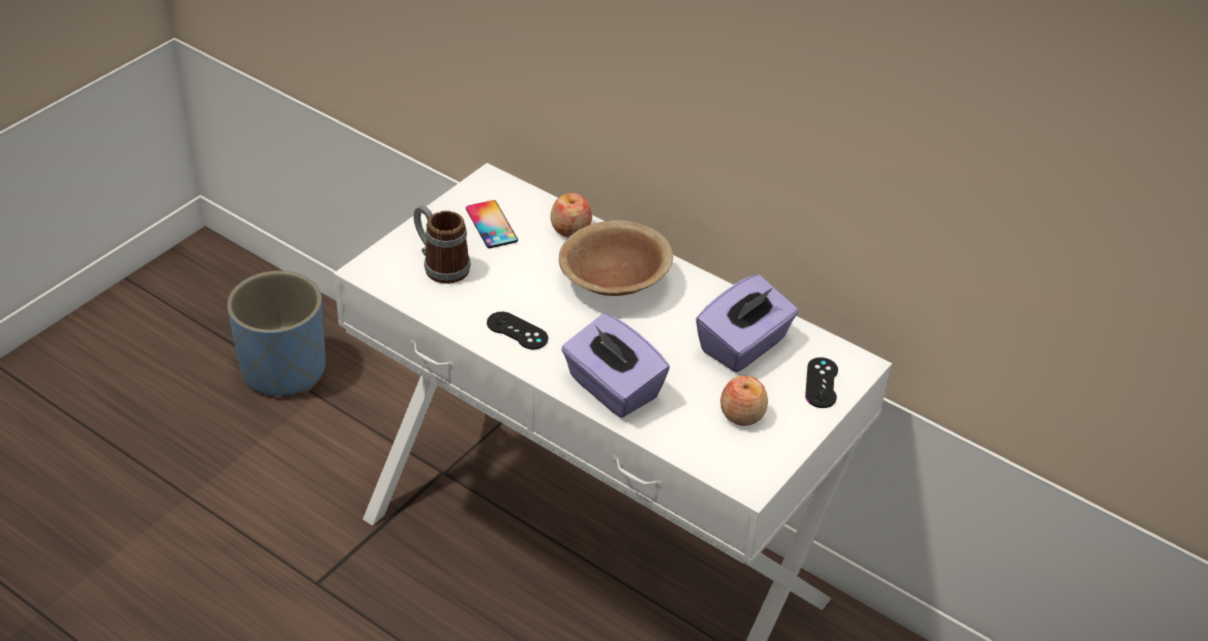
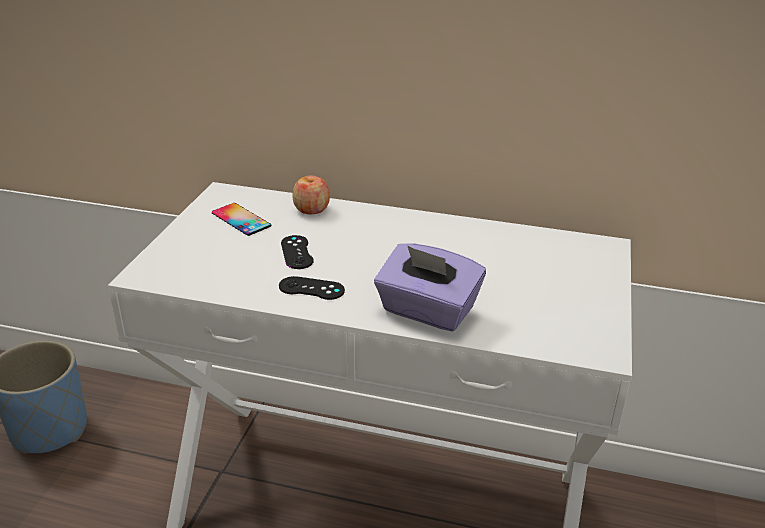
camera: 20 degrees left, 10 degrees down
mug [413,205,471,284] -> none
brown bowl [559,220,673,296] -> none
purple tissue box [696,275,798,372] -> none
apple [720,376,768,426] -> none
black game controller [805,357,838,408] -> black game controller moved to [281,235,313,269]

